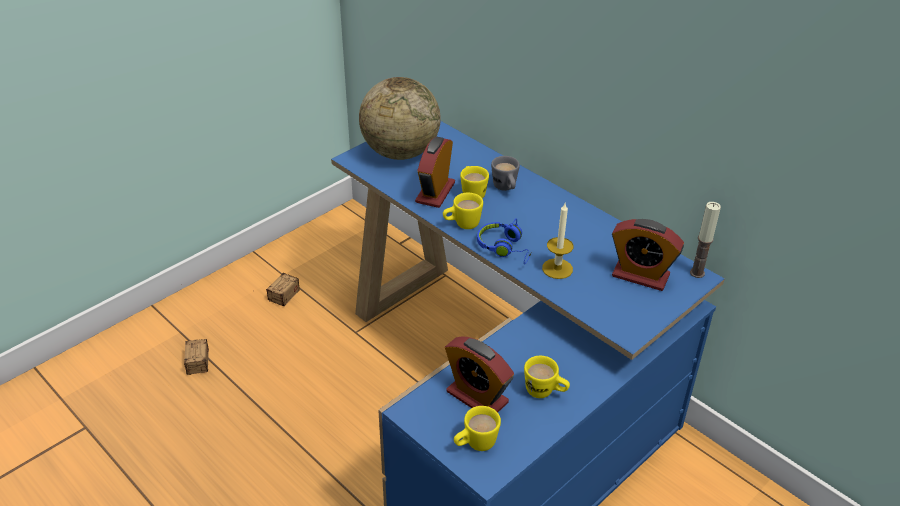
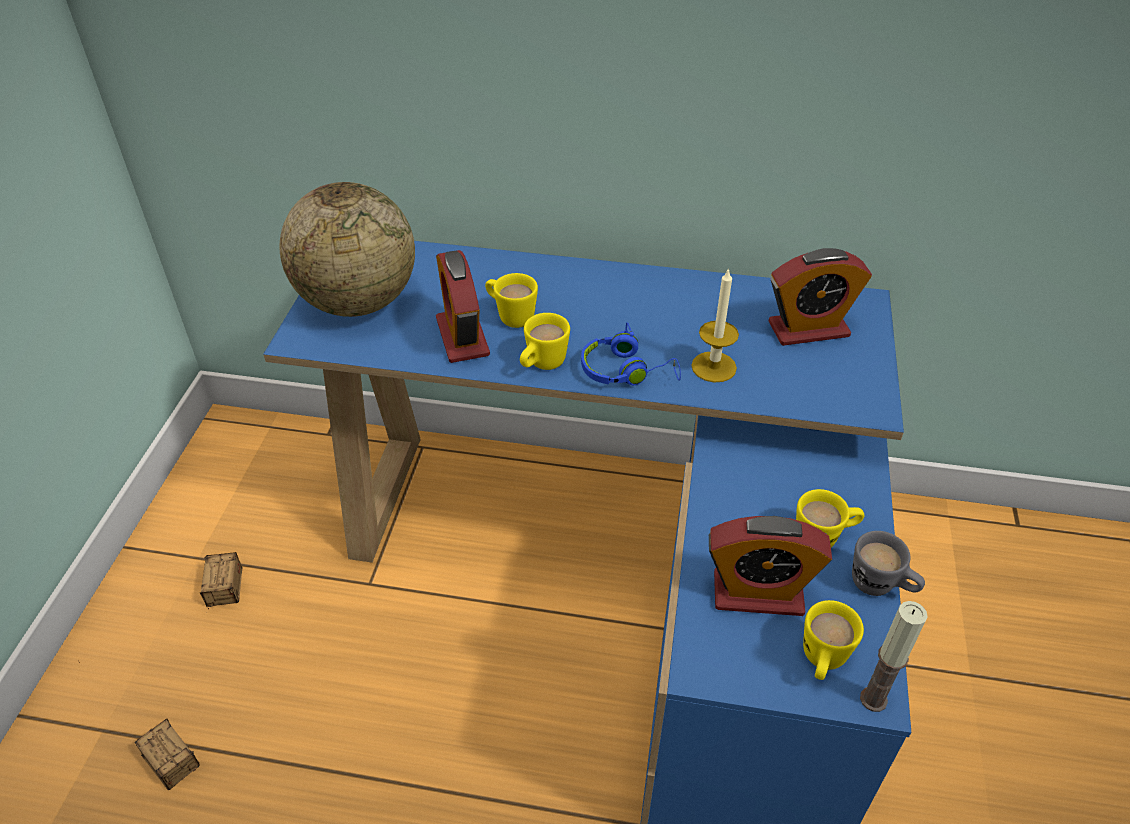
camera: 35 degrees left, 5 degrees up
grey mug [491,156,520,191] -> grey mug moved to [852,531,925,596]
candle [690,202,721,278] -> candle moved to [860,601,928,712]

